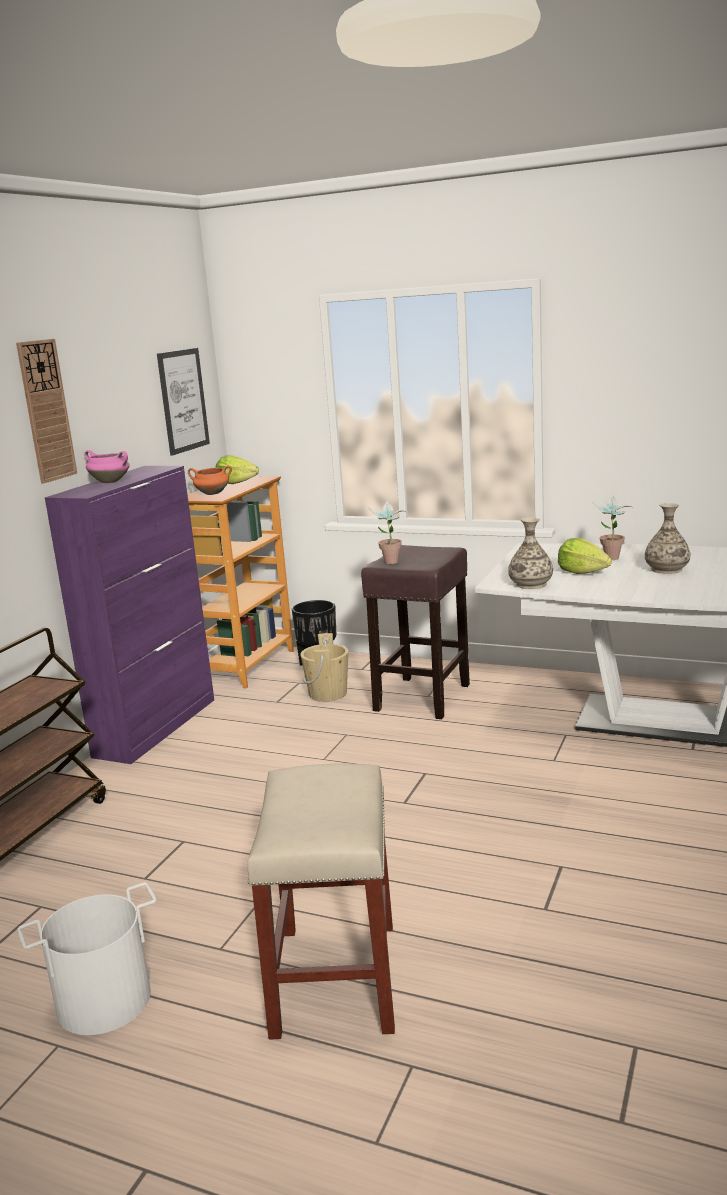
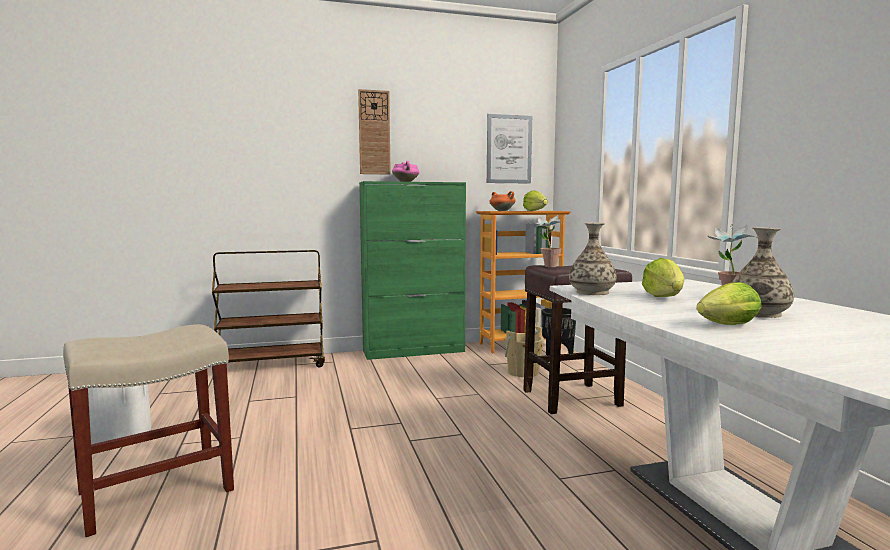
camera: 50 degrees right, 10 degrees down
purple cabinet [45,466,214,764] -> green cabinet [359,181,466,360]
none -> lettuce [696,282,762,325]

